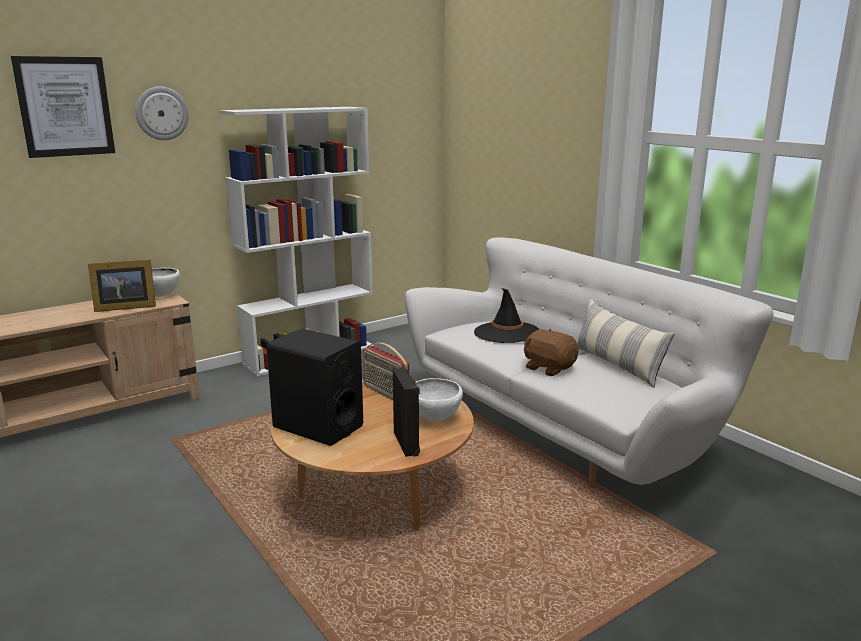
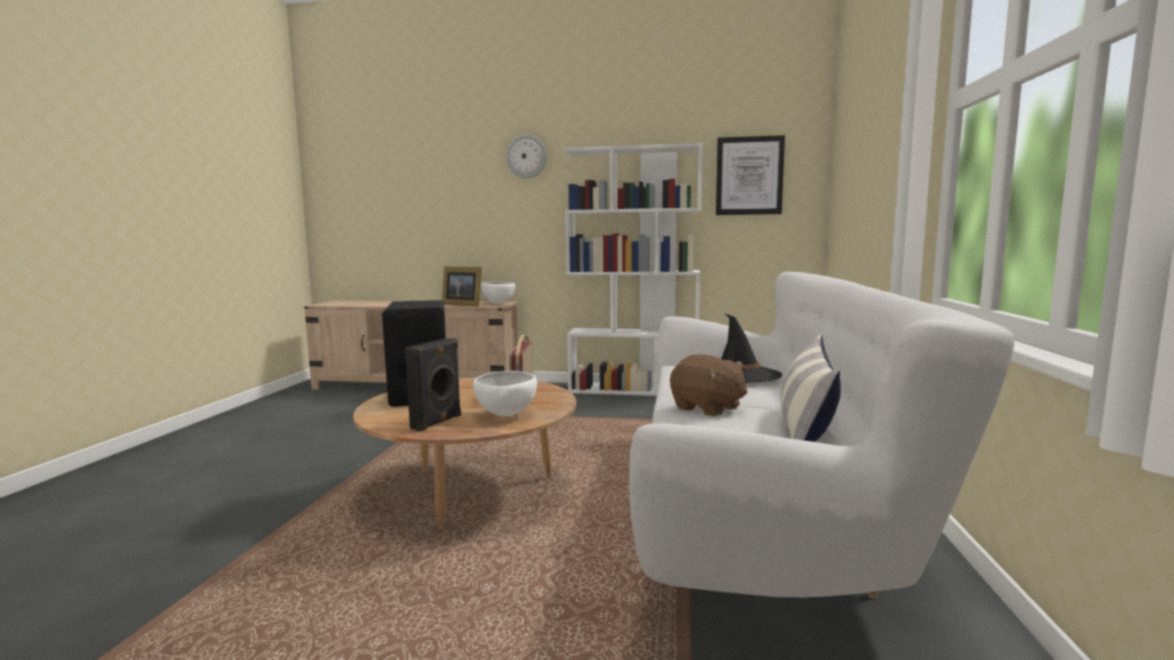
camera: 45 degrees right, 10 degrees down
picture [11,56,115,158] -> picture moved to [716,135,785,215]
brown plush toy [524,329,579,376] -> brown plush toy turned 135 degrees clockwise [670,354,747,416]

